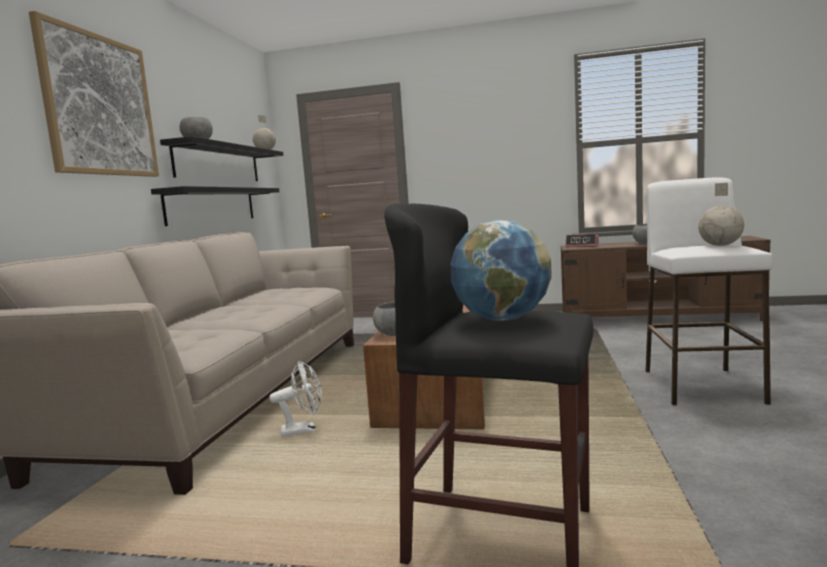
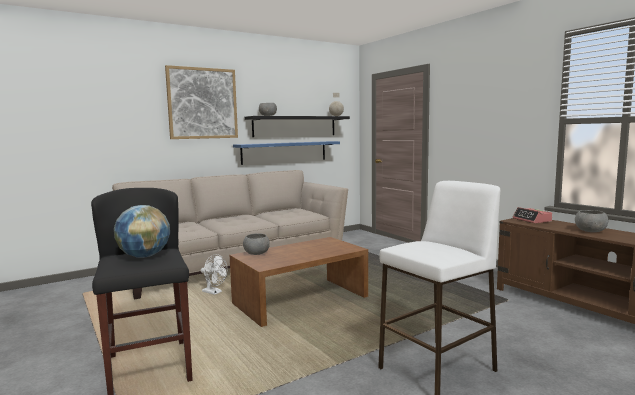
camera: 45 degrees right, 0 degrees up
black shelf [151,186,279,226] -> blue shelf [233,141,340,165]
globe [698,183,744,246] -> none

